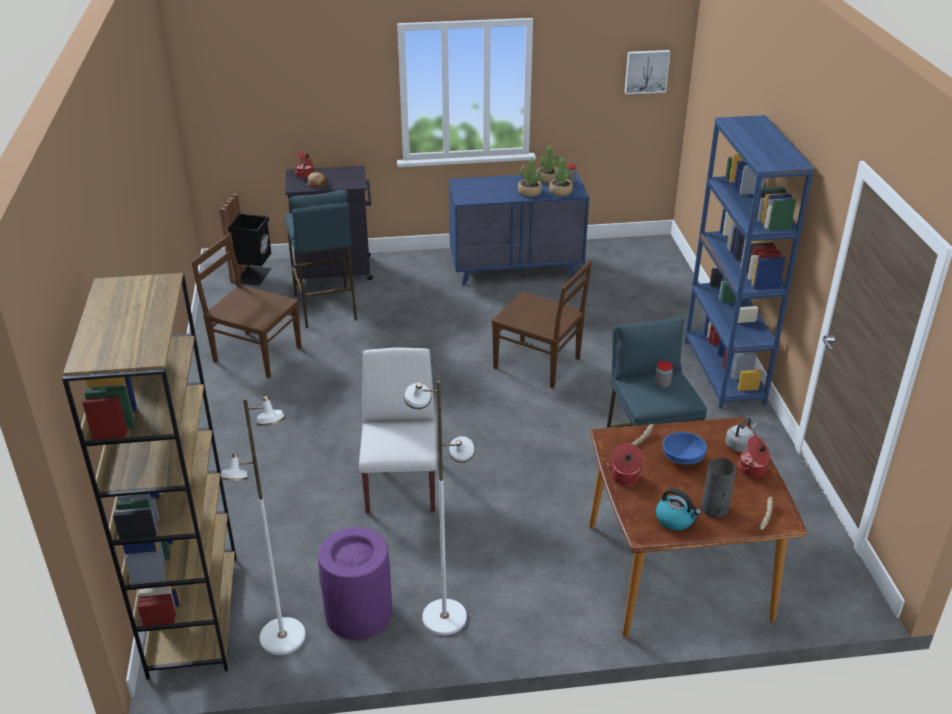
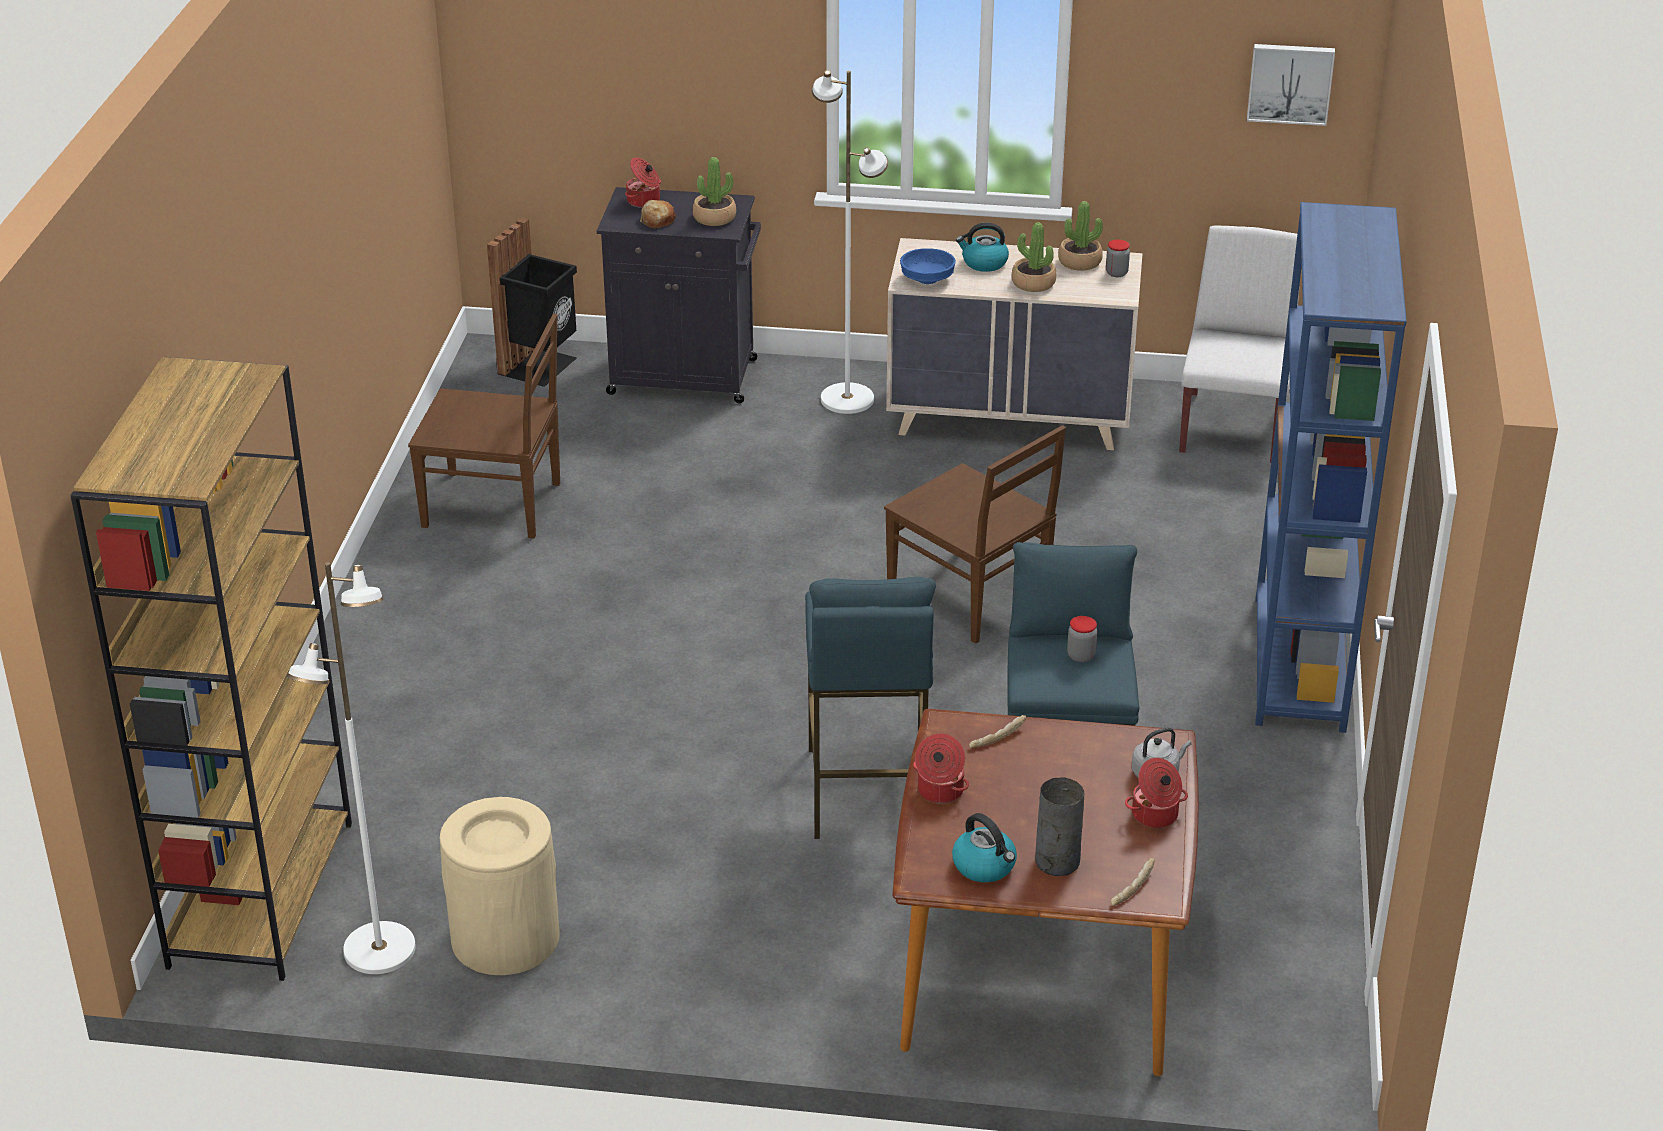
camera: 15 degrees right, 0 degrees up
brown chair [191,235,302,378] -> brown chair turned 150 degrees clockwise [408,314,560,538]
blue stool [285,190,357,328] -> blue stool moved to [805,577,936,839]
purple trash can [318,527,393,640] -> beige trash can [440,797,560,975]
white chair [359,347,437,514] -> white chair moved to [1179,225,1300,463]
white floor lamp [404,380,476,635] -> white floor lamp moved to [812,70,888,414]
blue dresser [449,172,589,285] -> beige dresser [886,238,1143,450]
potted plant [549,158,573,196] -> potted plant moved to [692,157,736,226]
blue bowl [663,432,707,465] -> blue bowl moved to [900,248,956,284]
none -> kettle [956,223,1009,272]

